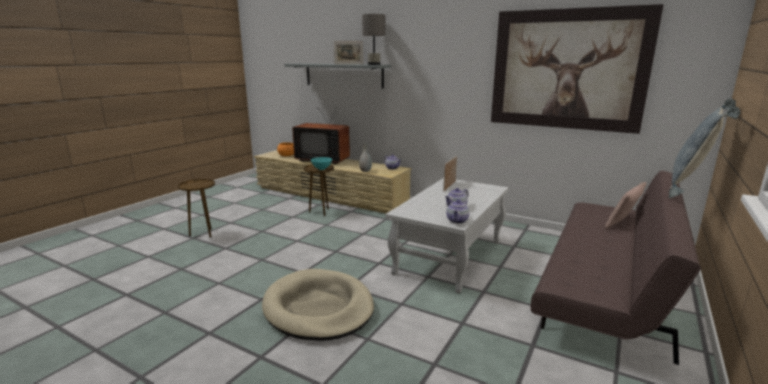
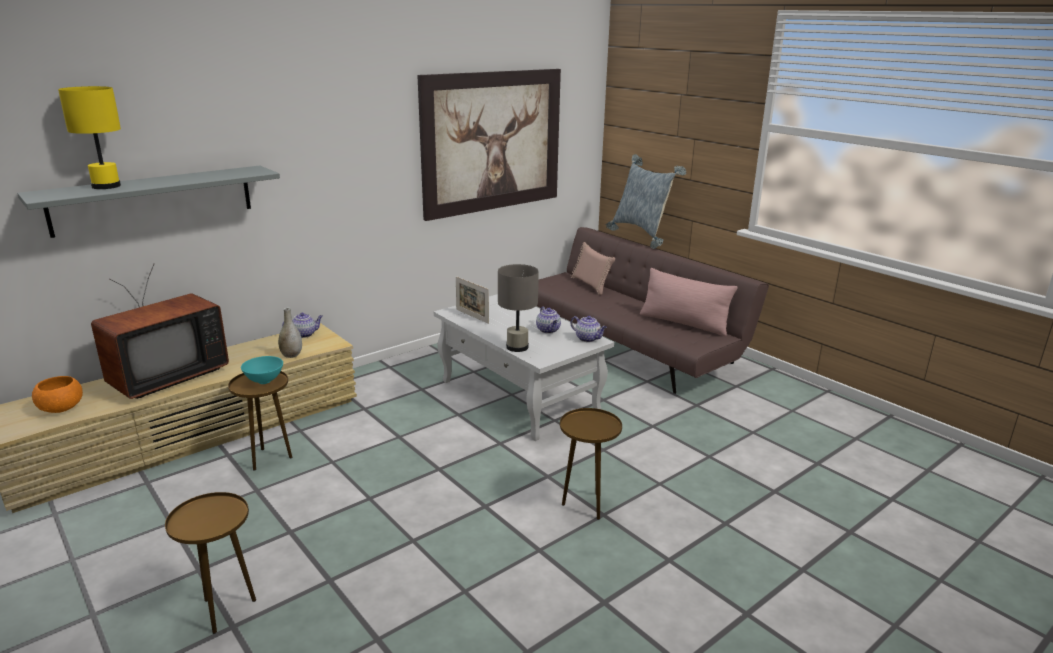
camera: 70 degrees left, 5 degrees up
beige dog bed [262,269,374,341] -> brown side table [560,408,622,520]
picture frame [334,41,363,64] -> none
grey table lamp [362,14,386,65] -> grey table lamp moved to [498,264,539,352]
none -> yellow table lamp [58,86,121,189]
none -> pink pillow [640,268,738,336]

